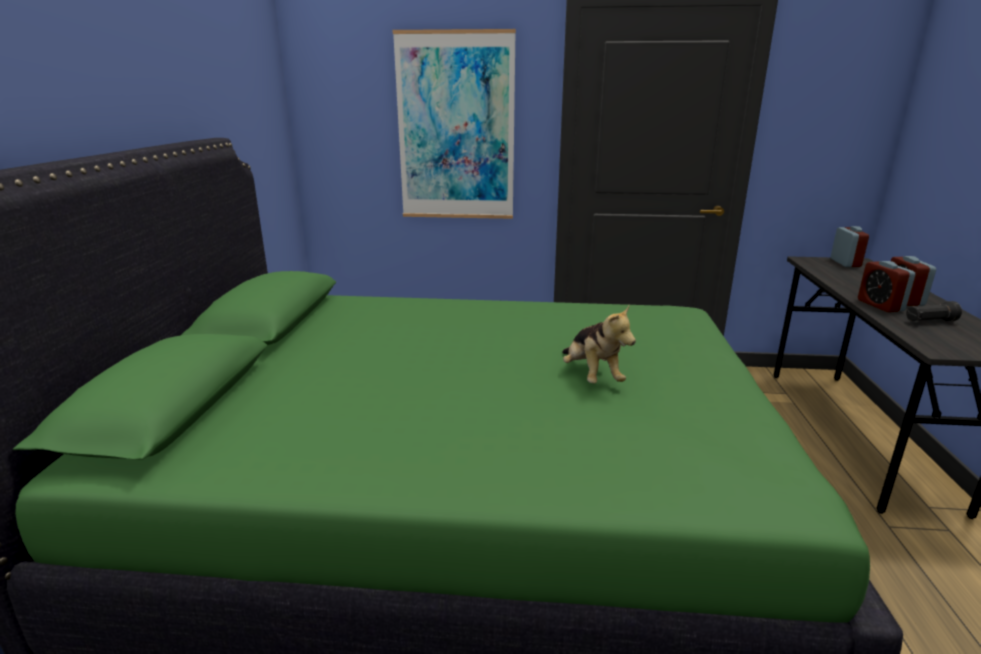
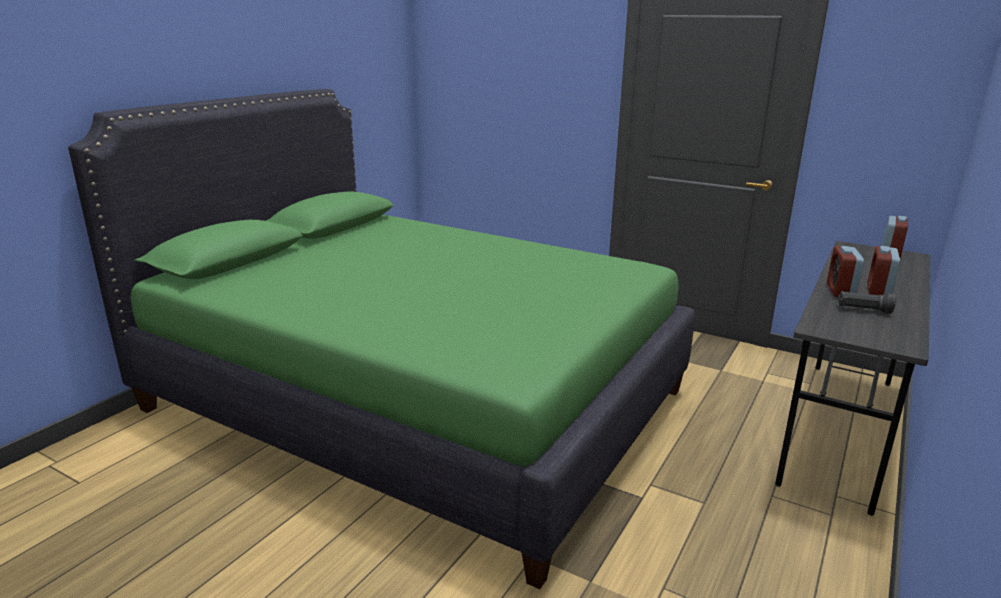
camera: 25 degrees right, 0 degrees up
picture [393,29,516,219] -> none
plush toy [562,305,636,383] -> none

